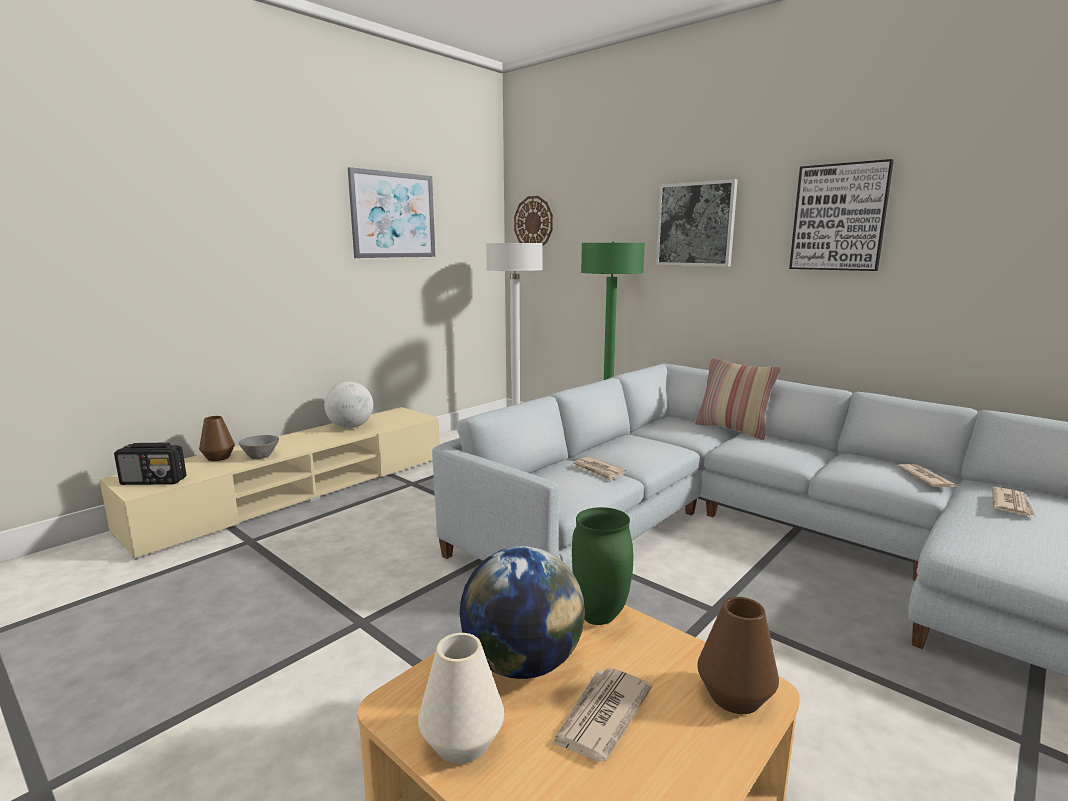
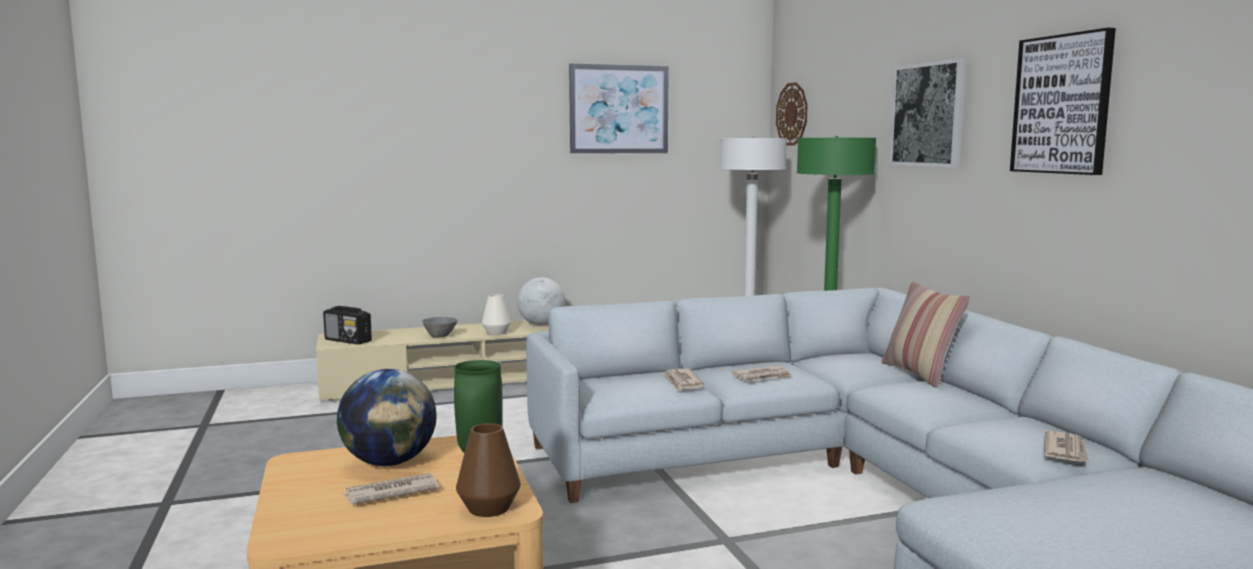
camera: 30 degrees right, 5 degrees down
brown vase [199,416,235,461] -> none
white vase [418,633,504,764] -> white vase moved to [482,294,511,335]
newspaper [992,487,1036,516] -> newspaper moved to [731,366,793,381]

